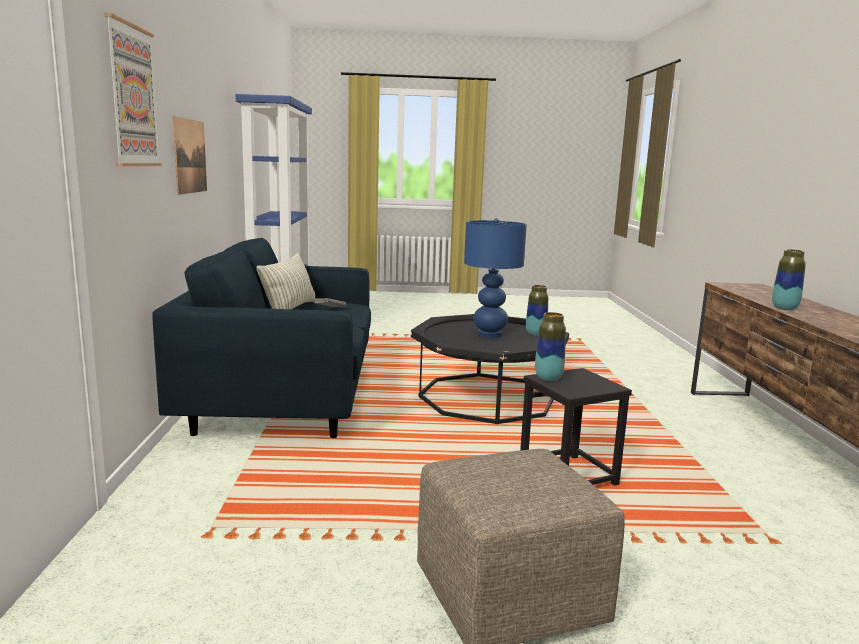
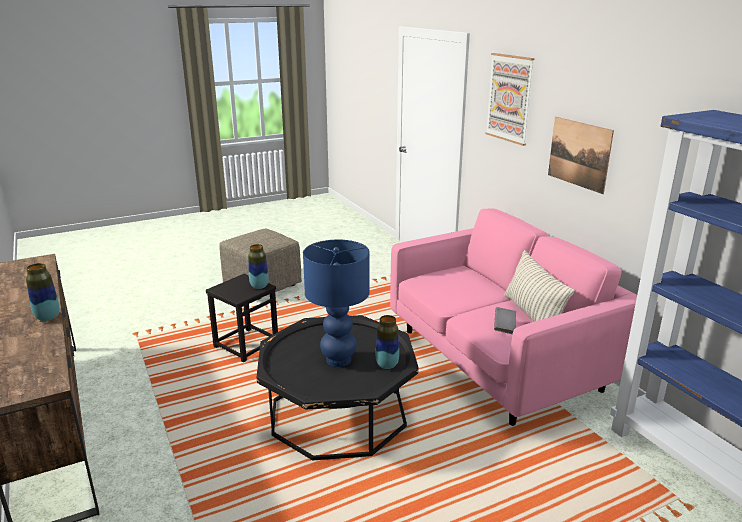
camera: 155 degrees right, 10 degrees up
blue sofa [152,238,371,438] -> pink sofa [390,209,637,426]
vase [526,285,548,336] -> vase moved to [376,315,399,369]

